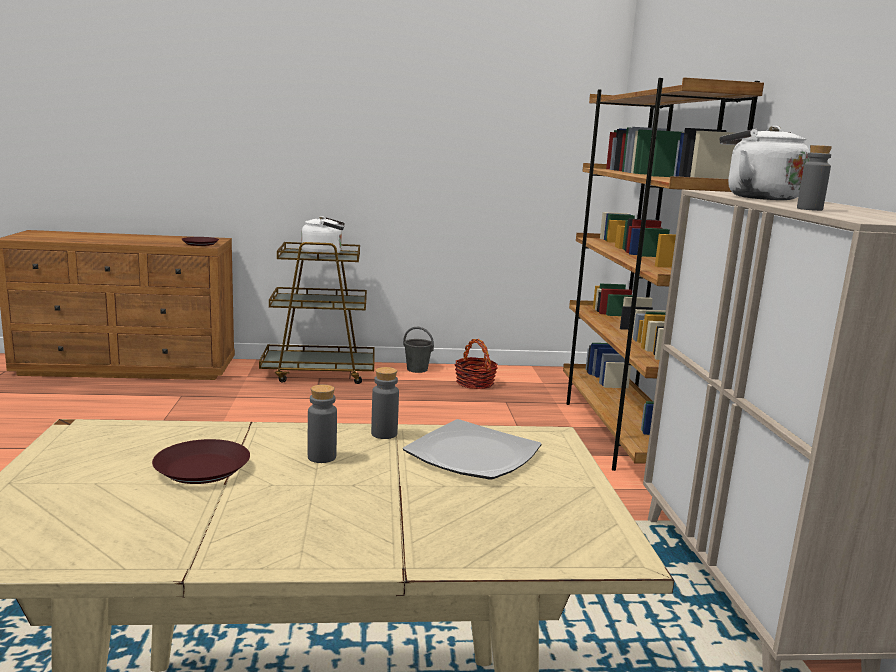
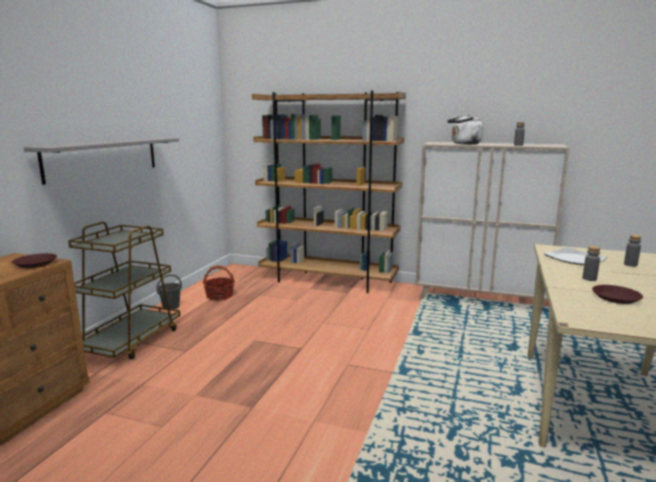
camera: 65 degrees left, 0 degrees up
white kettle [301,216,345,257] -> none
grey bottle [371,367,399,439] -> grey bottle moved to [624,235,641,267]
none -> grey shelf [23,138,179,185]

